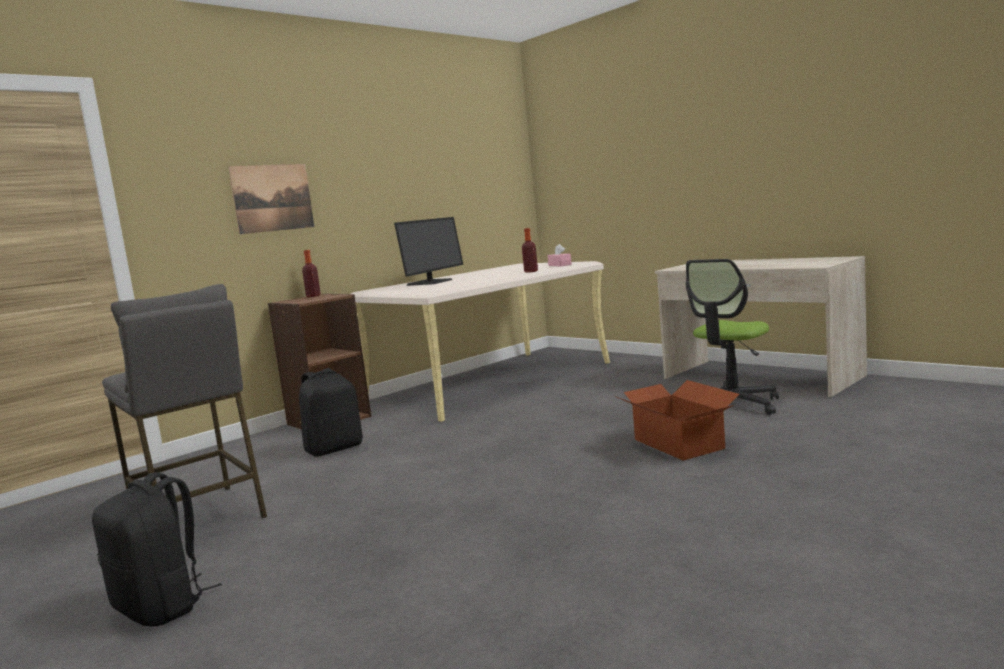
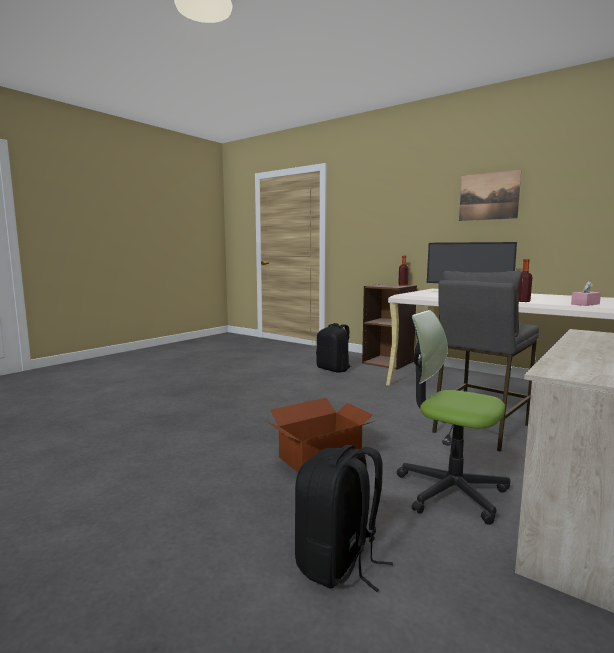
camera: 80 degrees right, 0 degrees up
black backpack [92,472,222,627] -> black backpack moved to [295,445,393,592]
grey stool [102,284,267,518] -> grey stool moved to [432,271,539,452]
picture [228,164,314,234] -> picture moved to [459,170,521,221]

